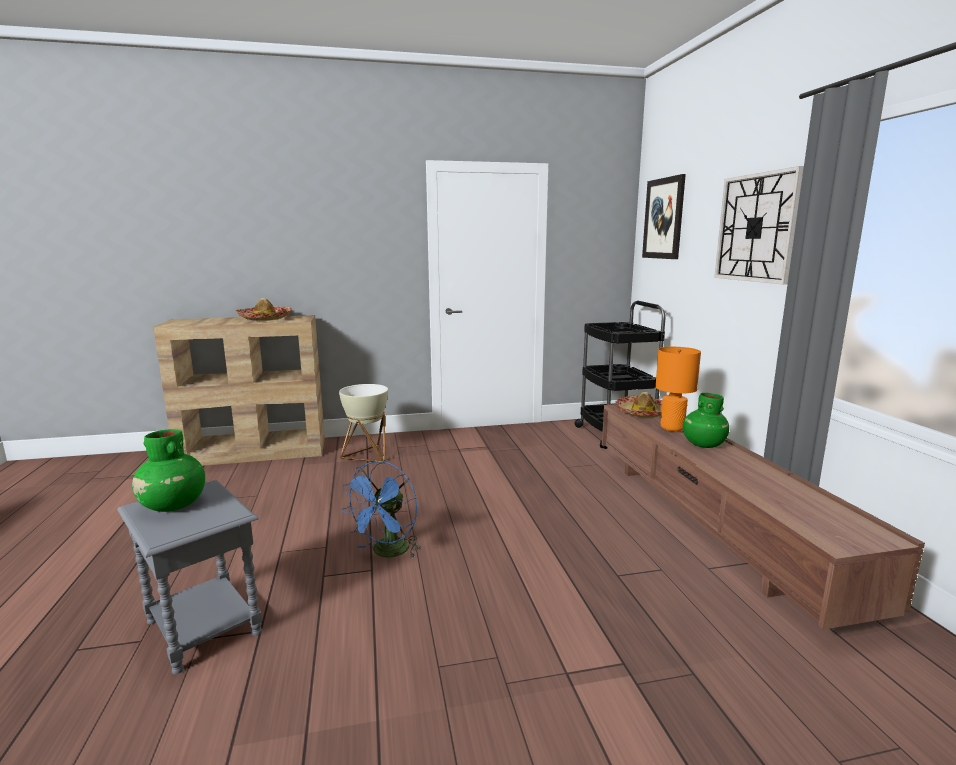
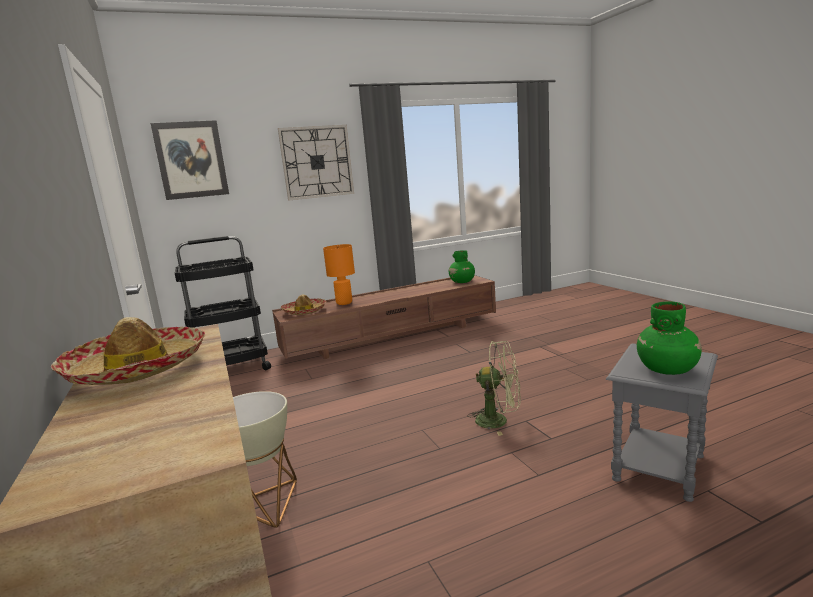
camera: 100 degrees left, 0 degrees up
blue fan [341,461,421,559] -> green fan [467,341,521,436]
green vase [683,393,729,448] -> green vase moved to [449,250,475,283]

